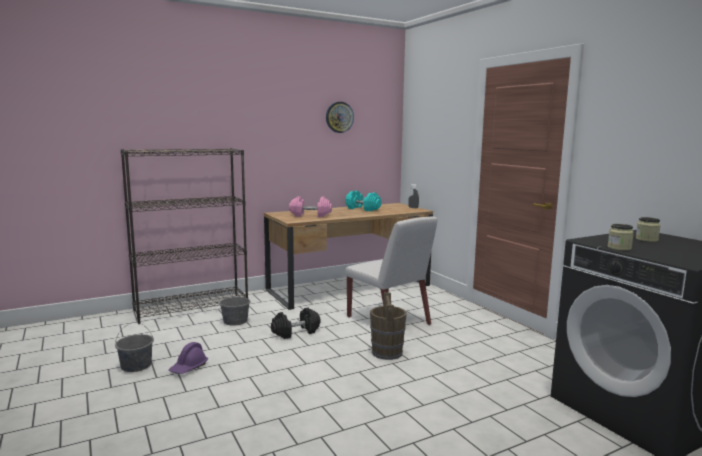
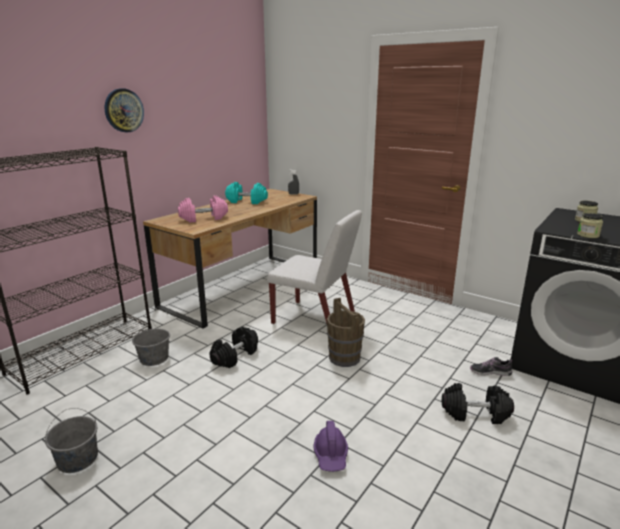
camera: 25 degrees left, 10 degrees up
purple hard hat [169,342,208,374] -> purple hard hat moved to [313,421,348,472]
wall clock [326,102,354,133] -> wall clock moved to [104,89,144,132]
none -> black dumbbell [442,383,514,424]
none -> shoe [470,357,512,376]

